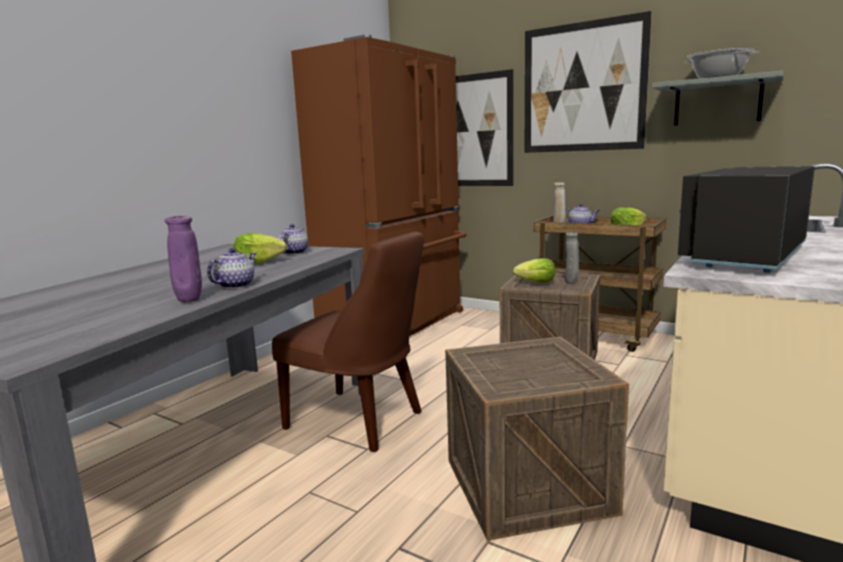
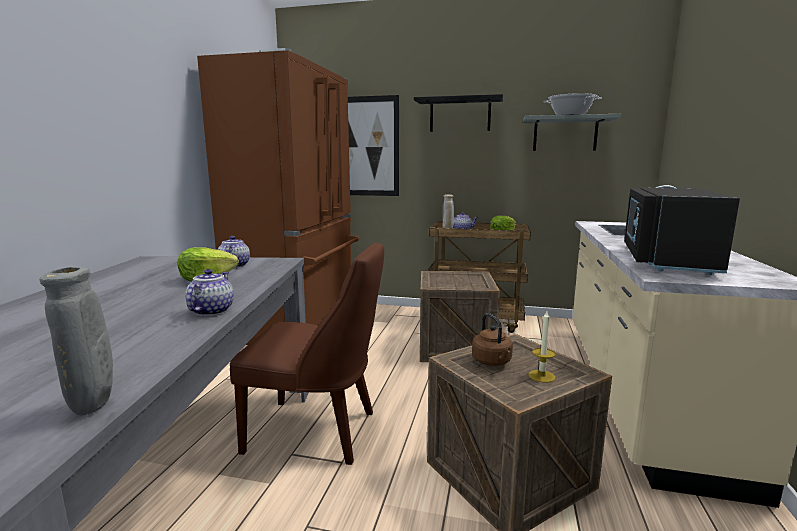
camera: 20 degrees left, 0 degrees up
purple vase [165,216,202,302] -> none
lettuce [513,258,555,283] -> none
picture [525,11,652,153] -> black shelf [414,94,503,132]
grey vase [565,232,579,284] -> grey vase moved to [40,267,113,415]
none -> brown kettle [472,313,513,366]
none -> candle [528,311,555,383]

